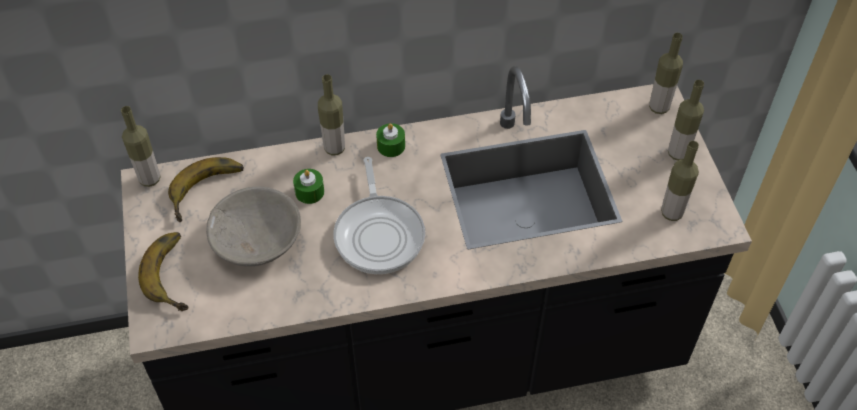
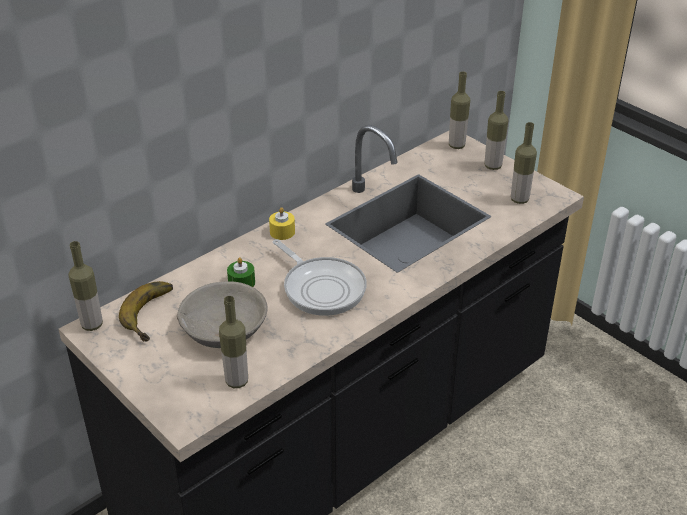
camera: 30 degrees left, 15 degrees down
banana [138,232,188,311] -> none
bottle [318,74,345,155] -> bottle moved to [219,296,248,388]
green candle [376,123,405,157] -> yellow candle [269,207,295,240]

